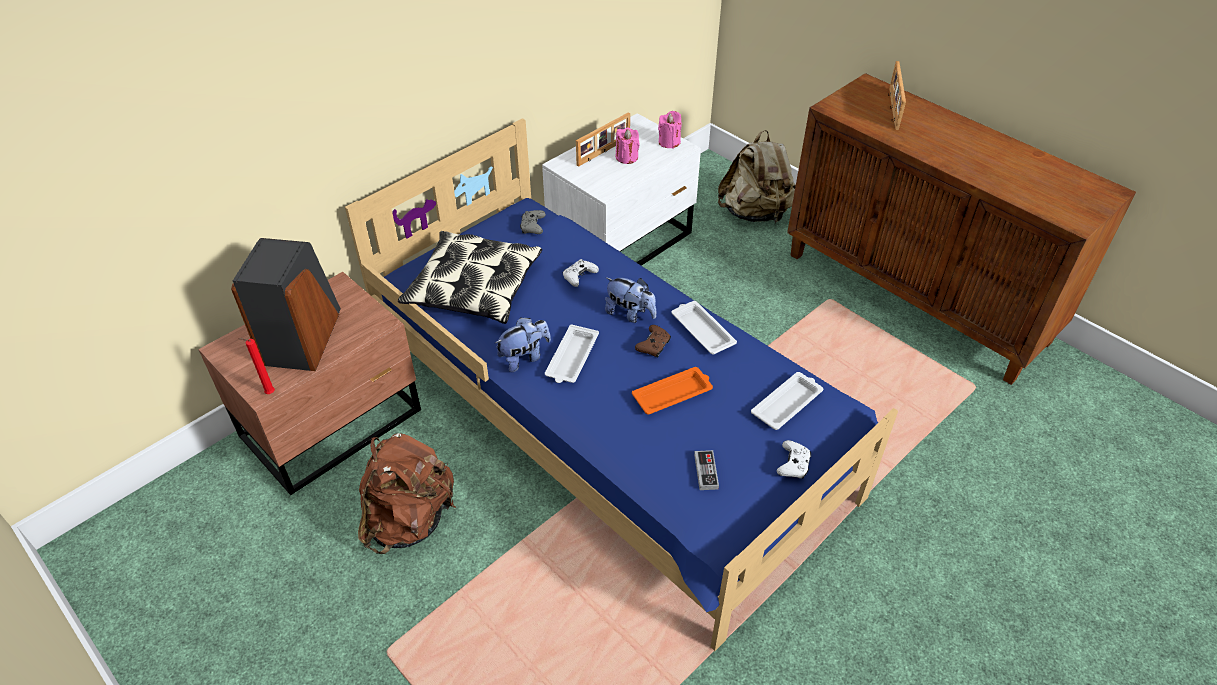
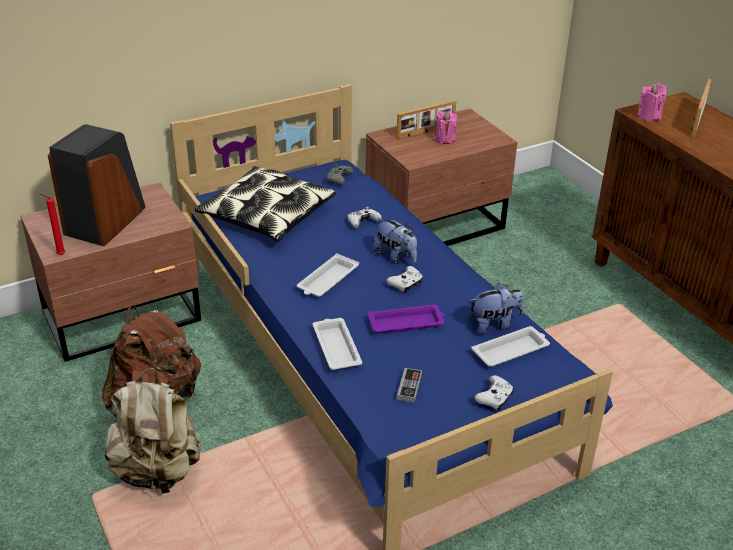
camera: 15 degrees right, 10 degrees down
plush toy [494,317,551,372] -> plush toy moved to [469,283,524,335]
white nightstand [542,113,701,266] -> brown nightstand [365,109,517,246]
orange tray [632,367,713,414] -> purple tray [367,305,445,333]
brown game controller [635,325,671,357] -> white game controller [386,266,423,293]
pink candle [658,111,682,149] -> pink candle moved to [638,83,667,122]
white tray [671,301,737,355] -> white tray moved to [313,318,362,370]
beige backpack [718,130,796,223] -> beige backpack moved to [105,368,201,495]

